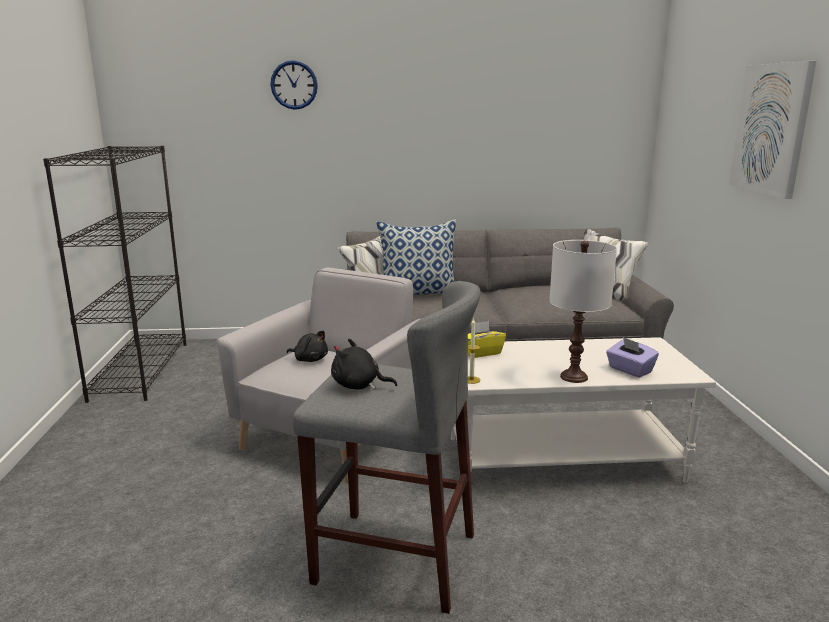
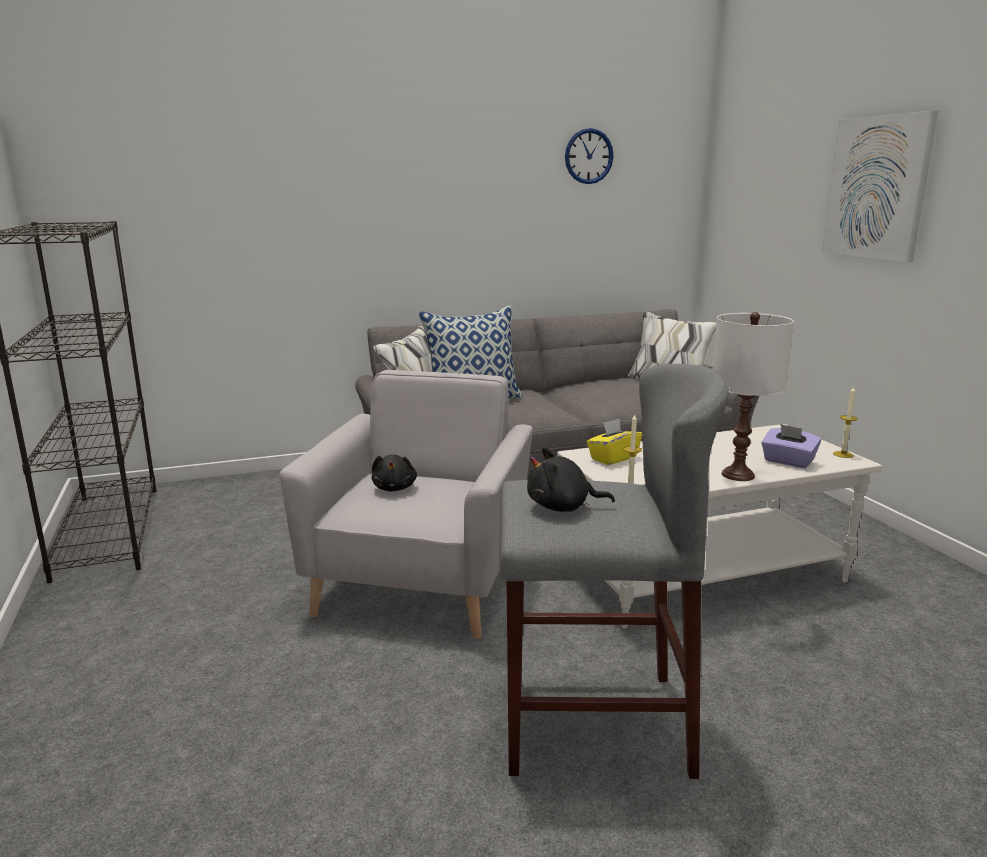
camera: 15 degrees left, 0 degrees up
wall clock [271,60,318,110] -> wall clock moved to [565,128,613,184]
black plush toy [286,331,328,362] -> black plush toy turned 75 degrees clockwise [371,454,417,491]
none -> candle [833,386,858,458]

